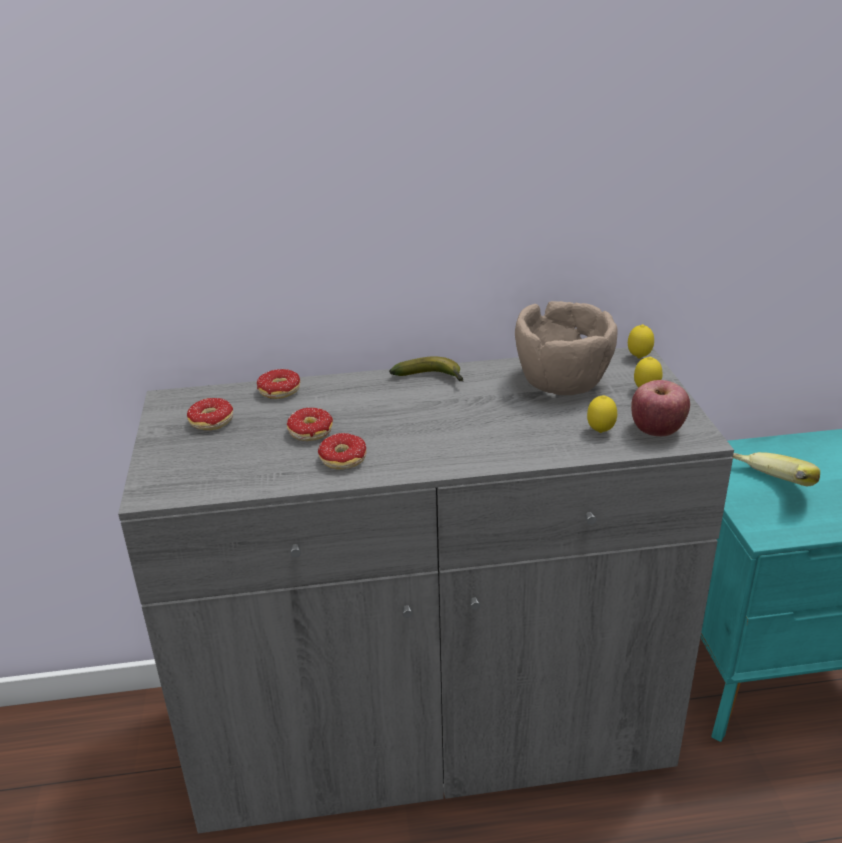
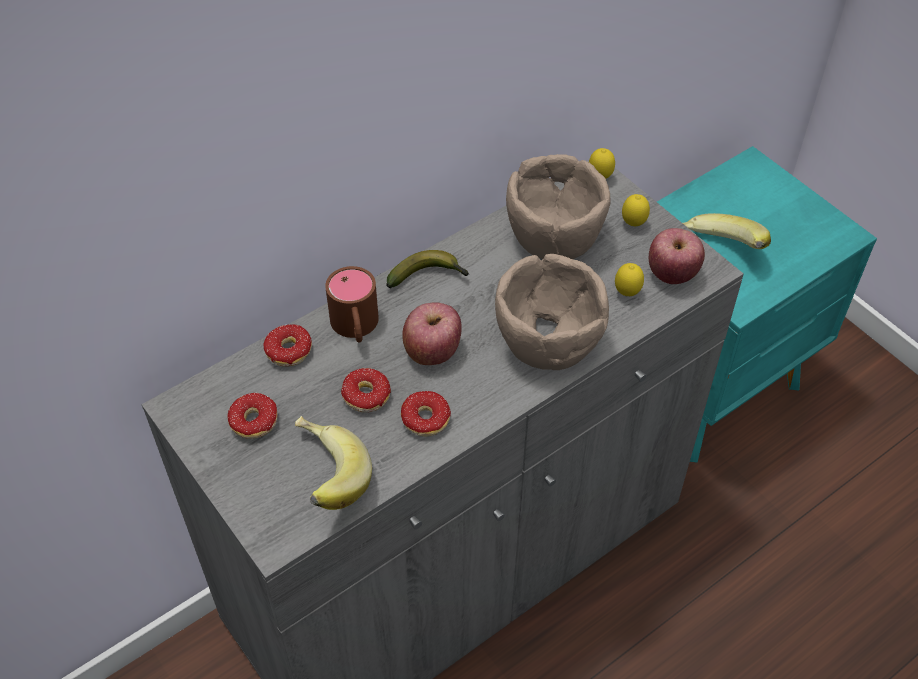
camera: 30 degrees left, 20 degrees up
none -> banana [295,416,372,510]
none -> brown mug [325,266,379,343]
none -> apple [402,303,462,365]
none -> brown bowl [495,254,609,370]

